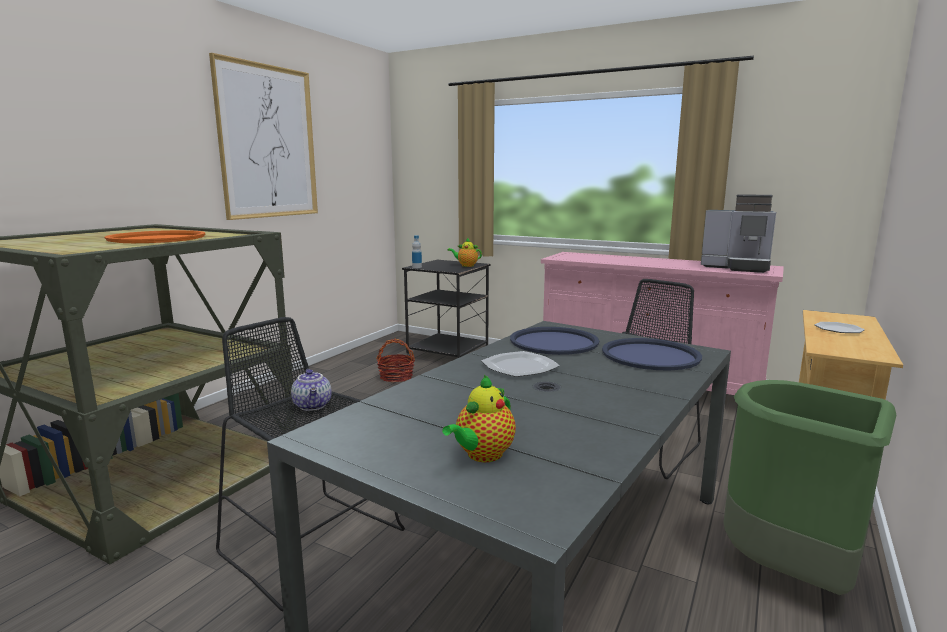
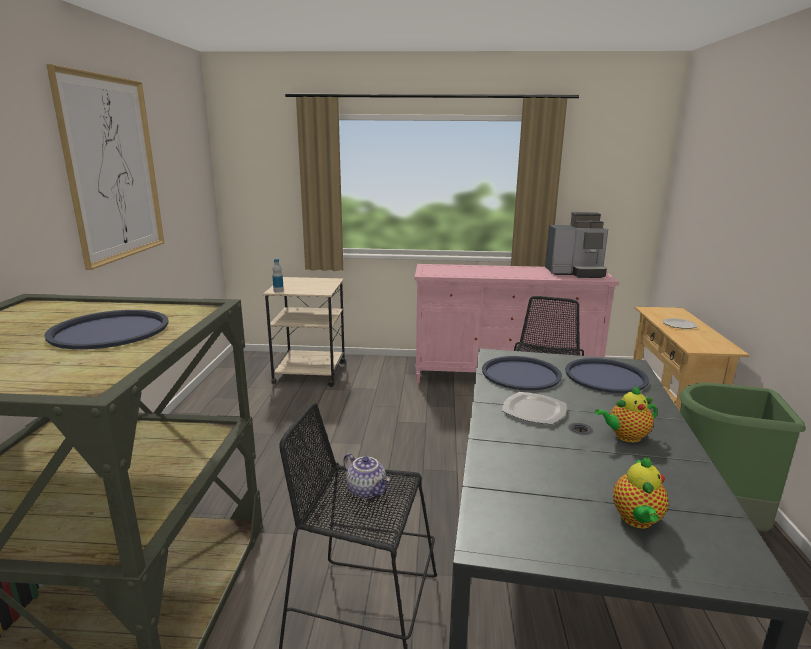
camera: 25 degrees left, 5 degrees up
orange tray [105,230,205,243] -> blue tray [44,310,168,349]
basket [376,339,415,383] -> none
black cart [402,260,491,358] -> beige cart [263,277,345,387]
teapot [448,238,482,267] -> teapot moved to [594,385,657,443]

